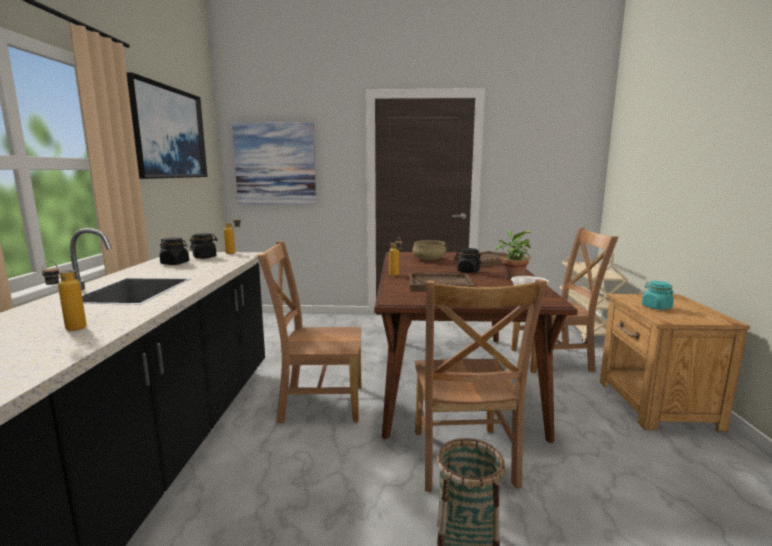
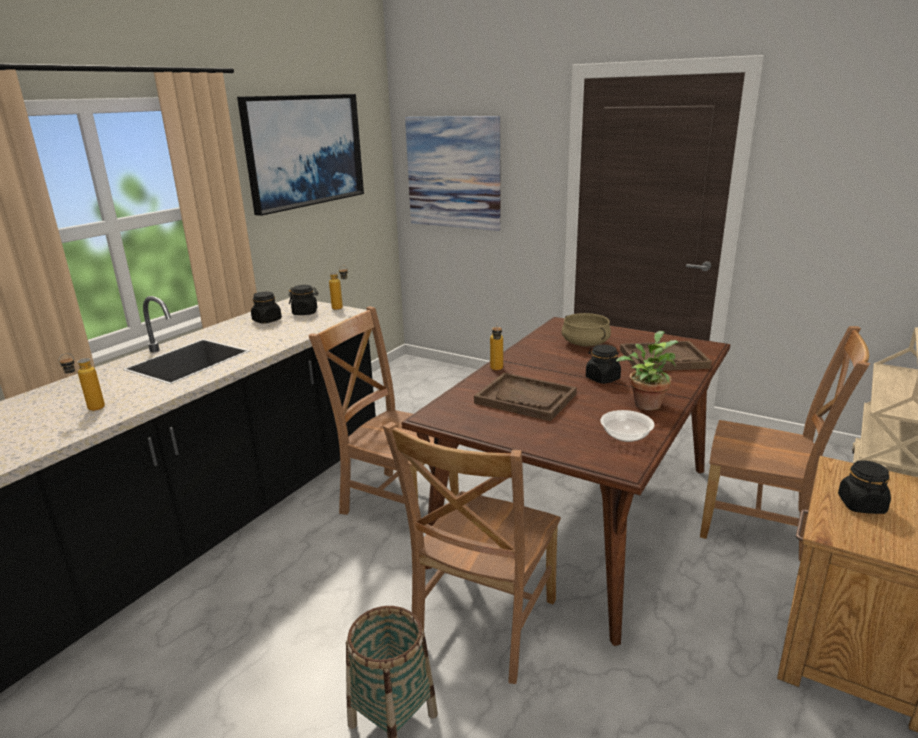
camera: 30 degrees right, 10 degrees up
turquoise jar [642,281,674,310] -> black jar [838,460,891,514]

